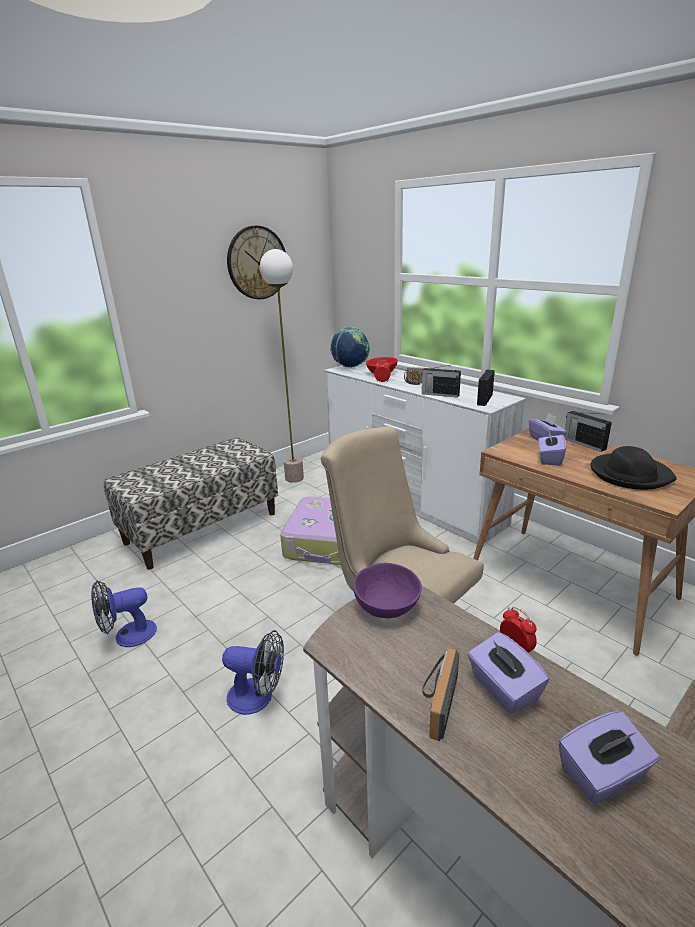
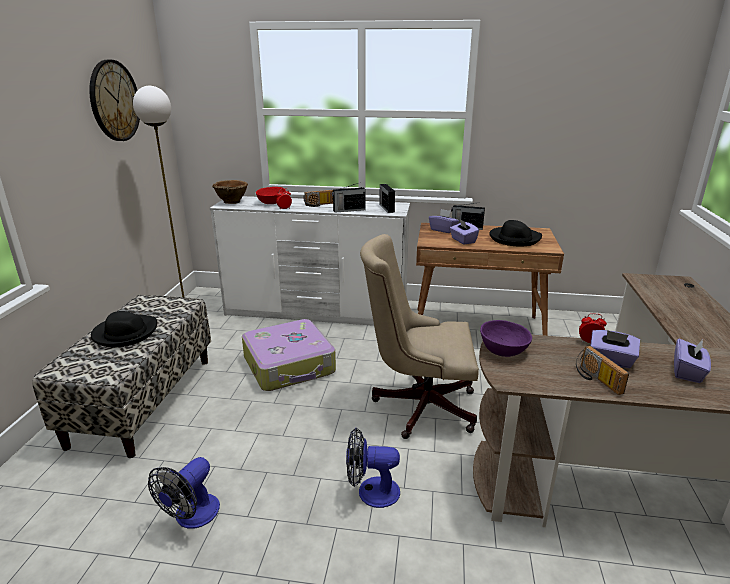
camera: 40 degrees left, 0 degrees up
fan [222,630,284,715] -> fan turned 150 degrees counterclockwise [346,428,400,508]
globe [330,327,369,368] -> brown bowl [212,180,248,204]
none -> black hat [91,311,157,347]

